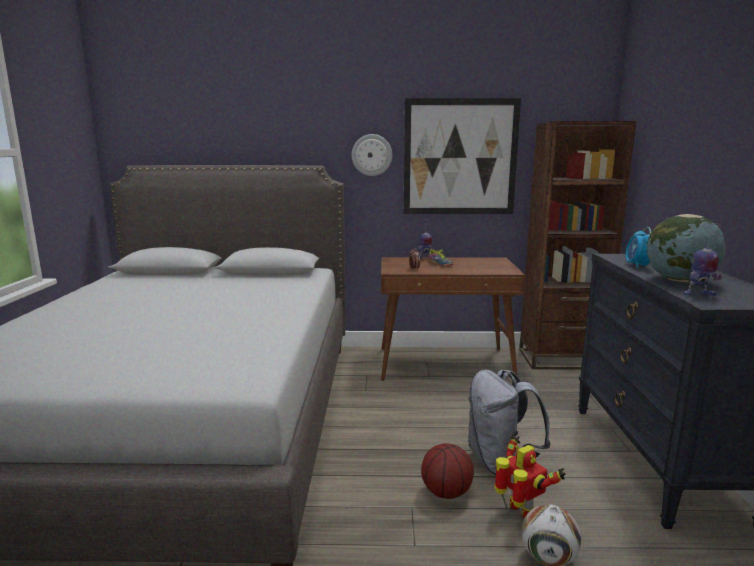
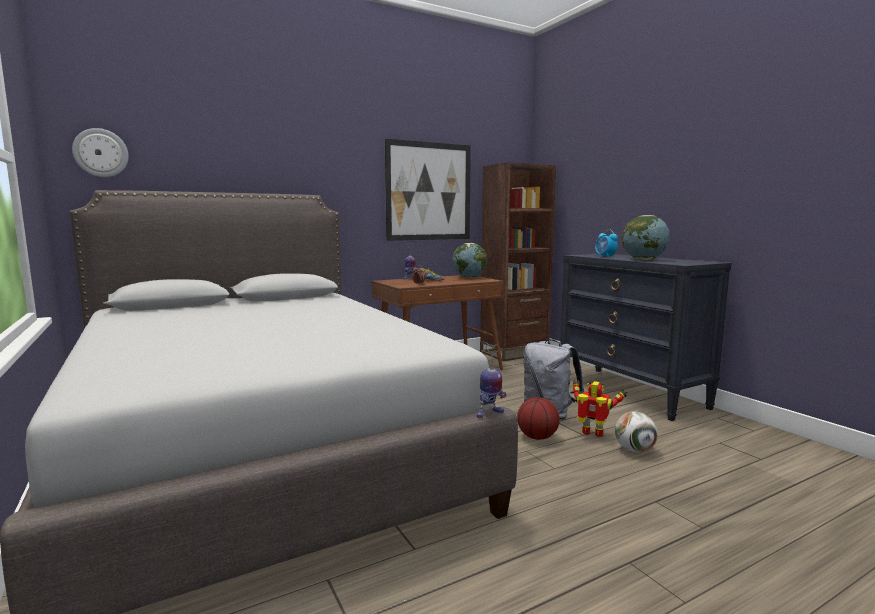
camera: 30 degrees left, 5 degrees down
wall clock [352,134,392,176] -> wall clock moved to [72,128,129,177]
toy robot [683,223,722,296] -> toy robot moved to [477,344,507,418]
none -> globe [452,243,487,278]

